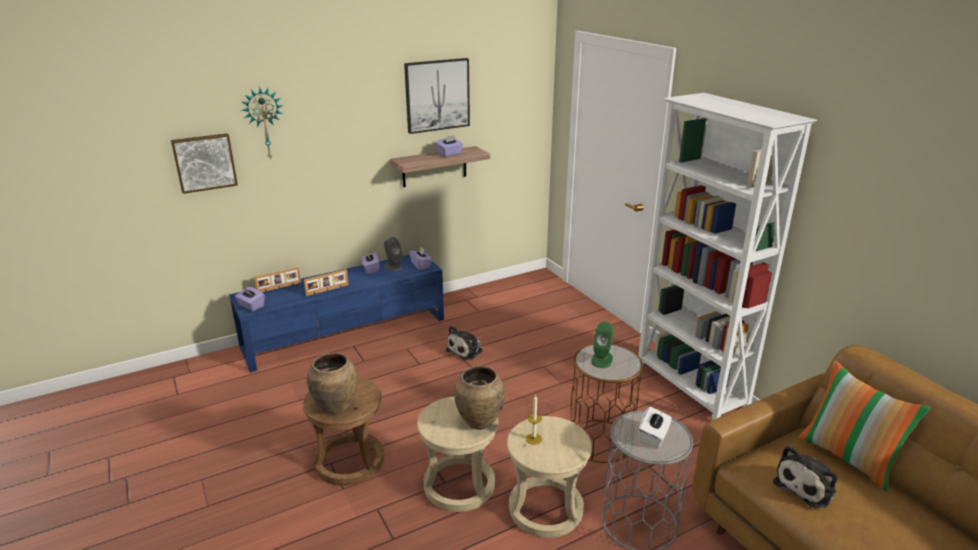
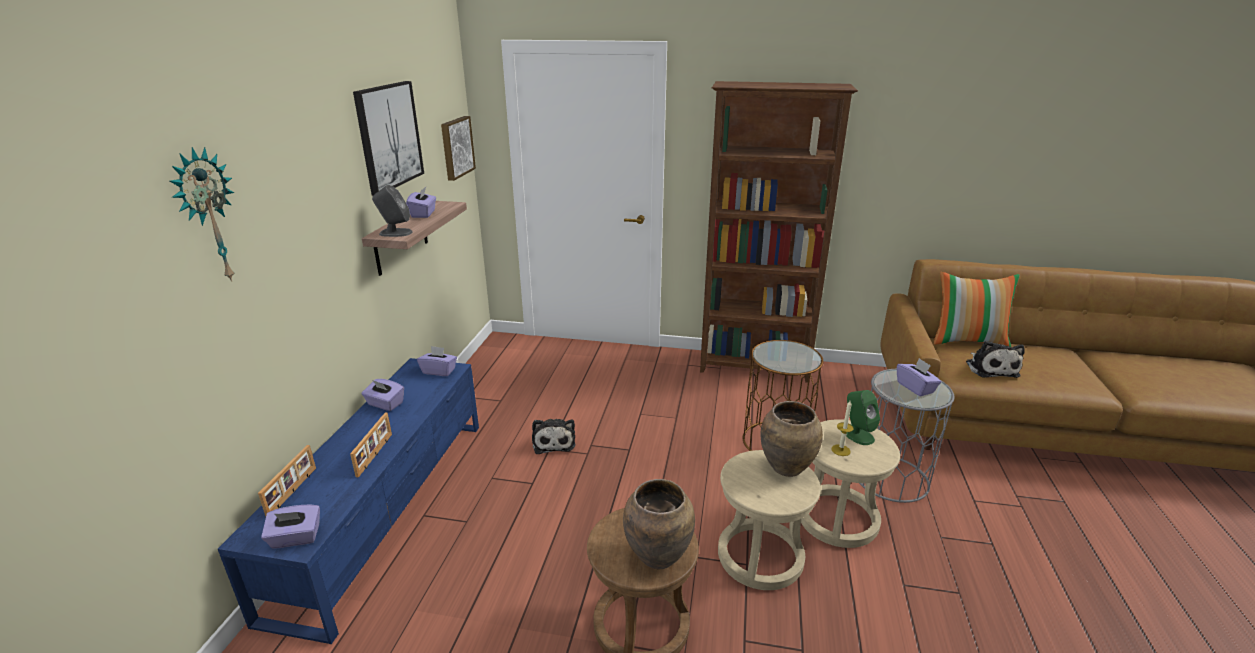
camera: 50 degrees left, 0 degrees up
picture [171,133,238,194] -> picture moved to [441,116,476,181]
grey speaker [384,237,403,271] -> grey speaker moved to [372,185,413,237]
green speaker [592,322,613,368] -> green speaker moved to [841,390,880,445]
white bookcase [638,93,817,420] -> brown bookcase [700,81,858,383]
white tissue box [638,406,672,448] -> purple tissue box [897,358,941,397]

